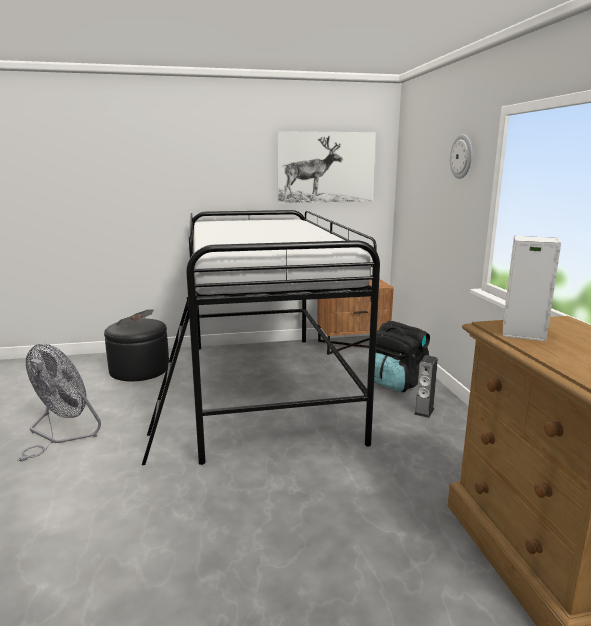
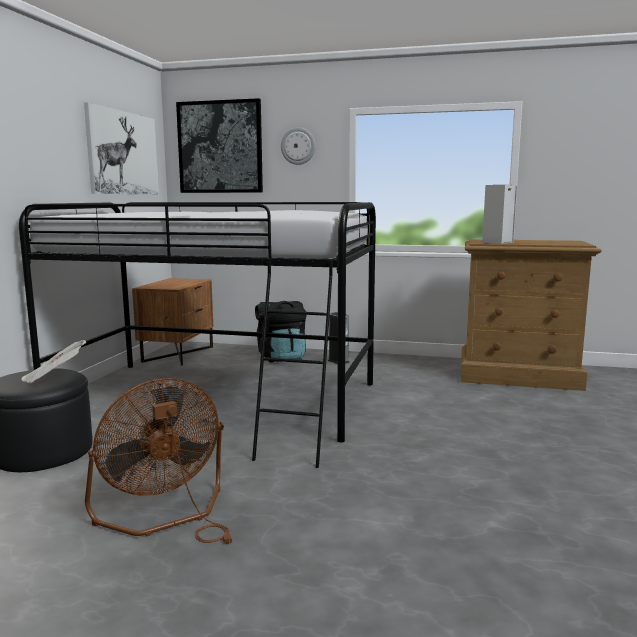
camera: 65 degrees left, 5 degrees down
grey fan [18,344,101,462] -> brown fan [85,378,232,544]
none -> picture [176,98,263,193]

